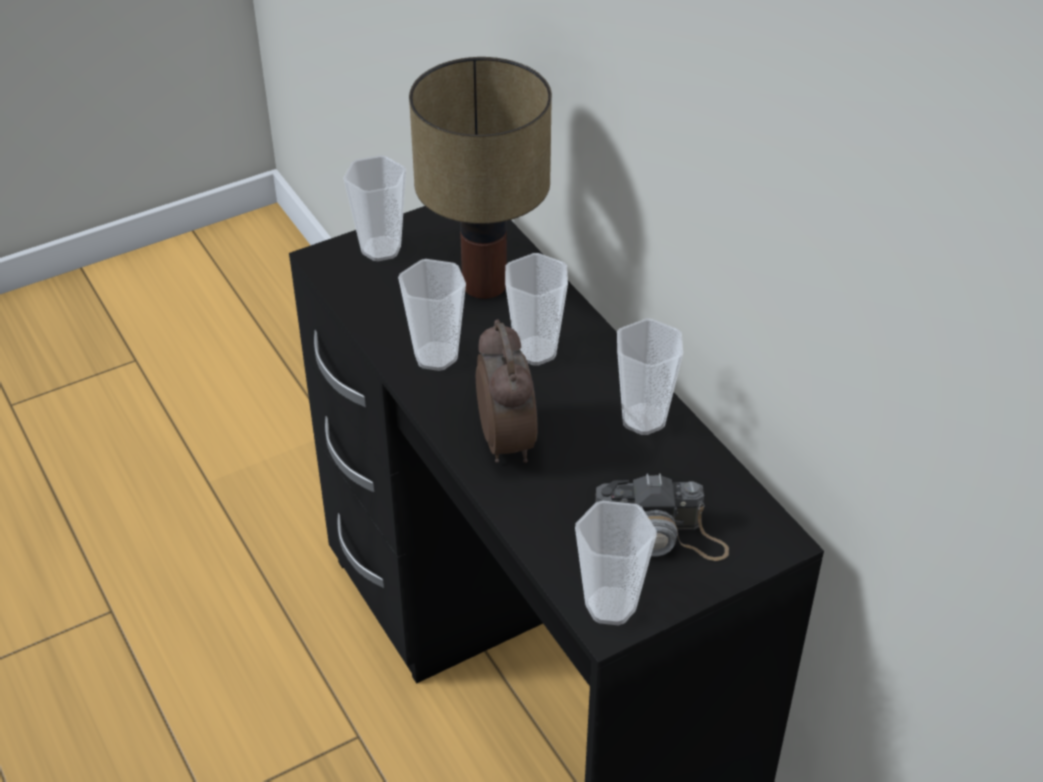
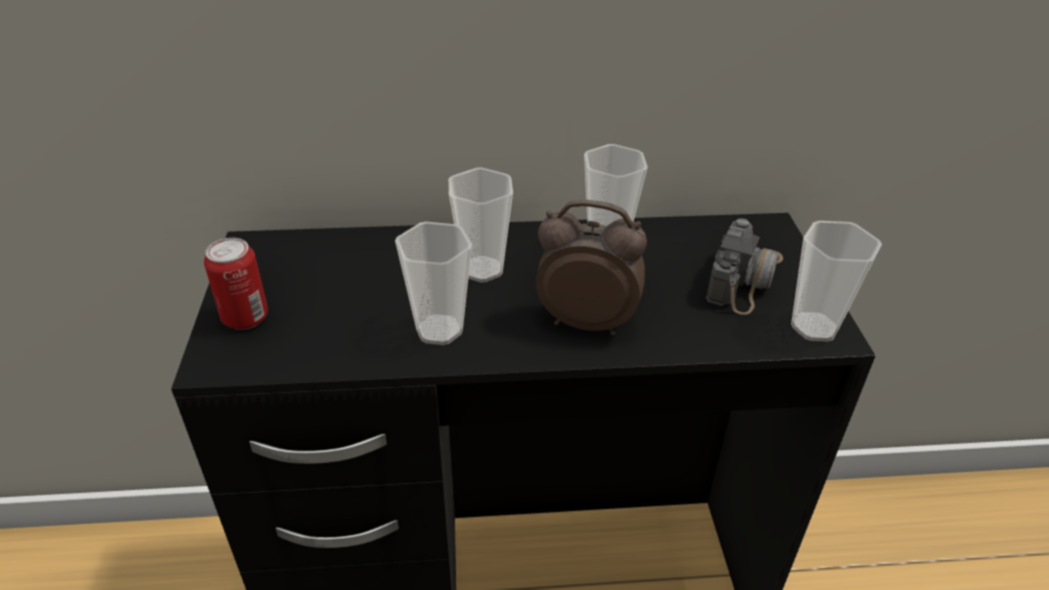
camera: 65 degrees left, 5 degrees down
cup [343,155,406,261] -> can [204,238,268,330]
table lamp [409,57,552,299] -> none

